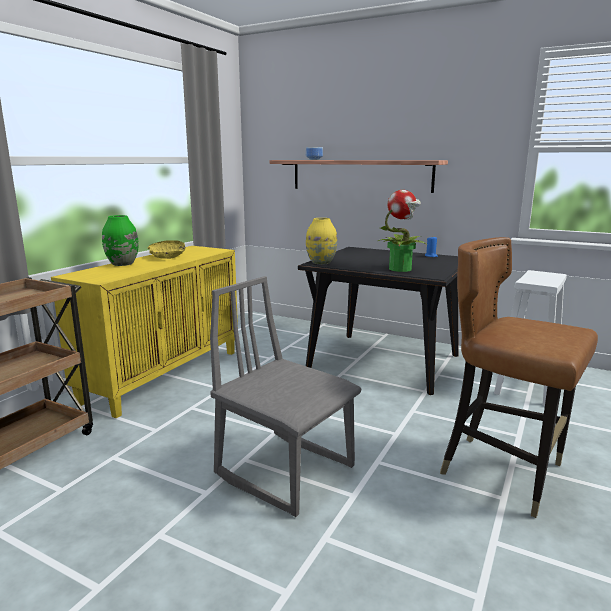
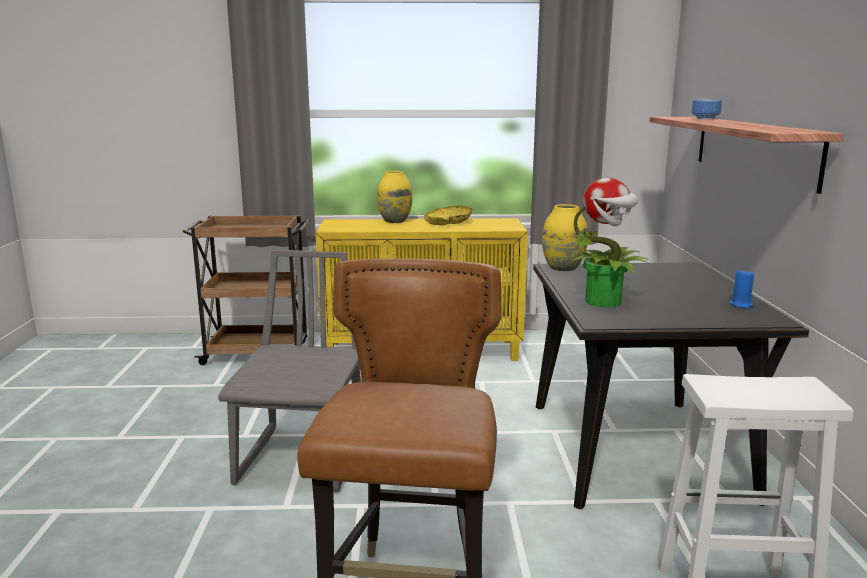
camera: 60 degrees right, 0 degrees up
green vase [102,215,139,266] -> yellow vase [377,171,412,223]

